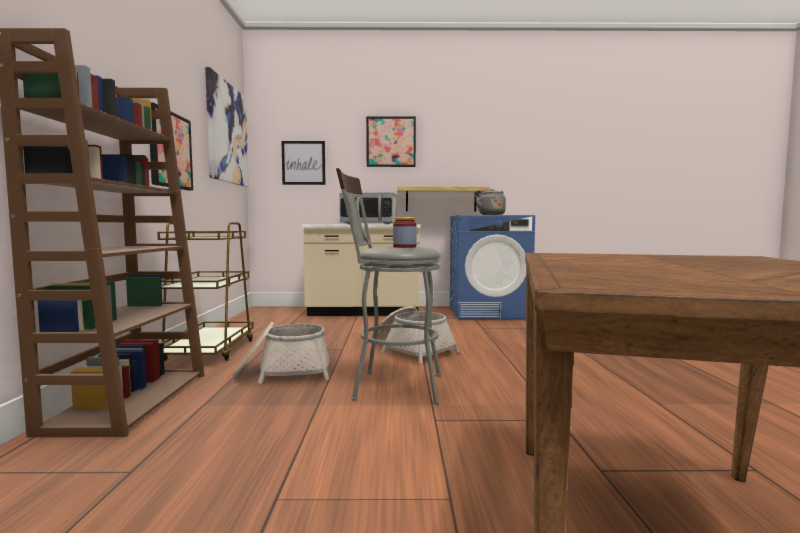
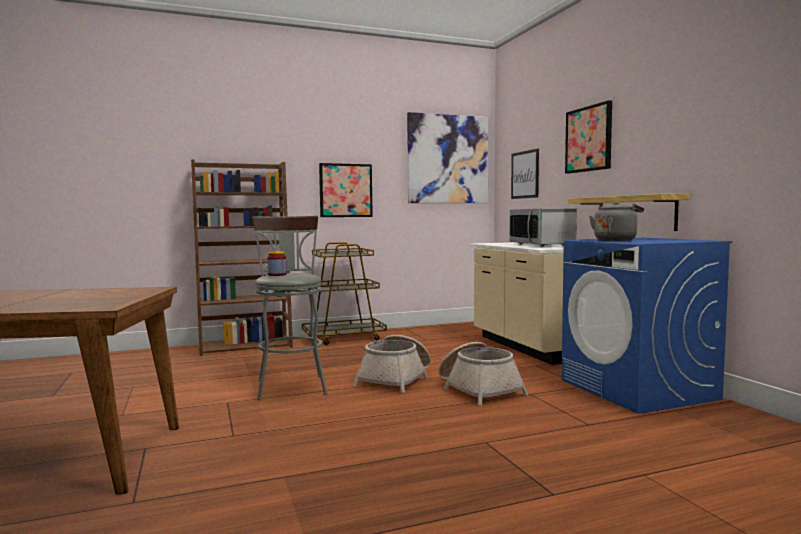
camera: 70 degrees right, 0 degrees up
basket [233,322,329,384] -> basket moved to [438,342,528,405]

